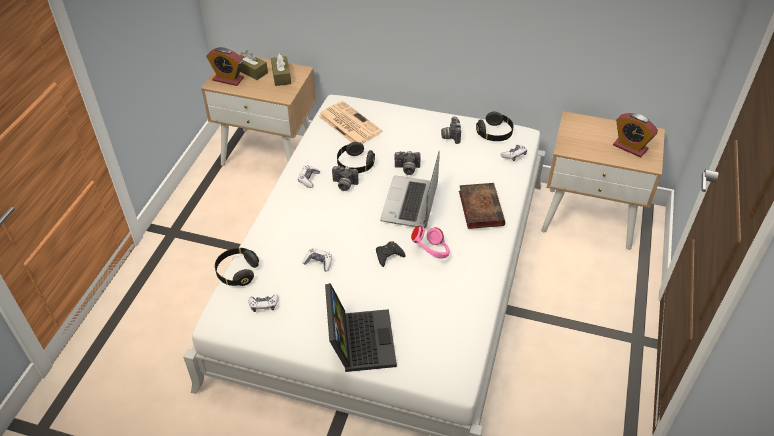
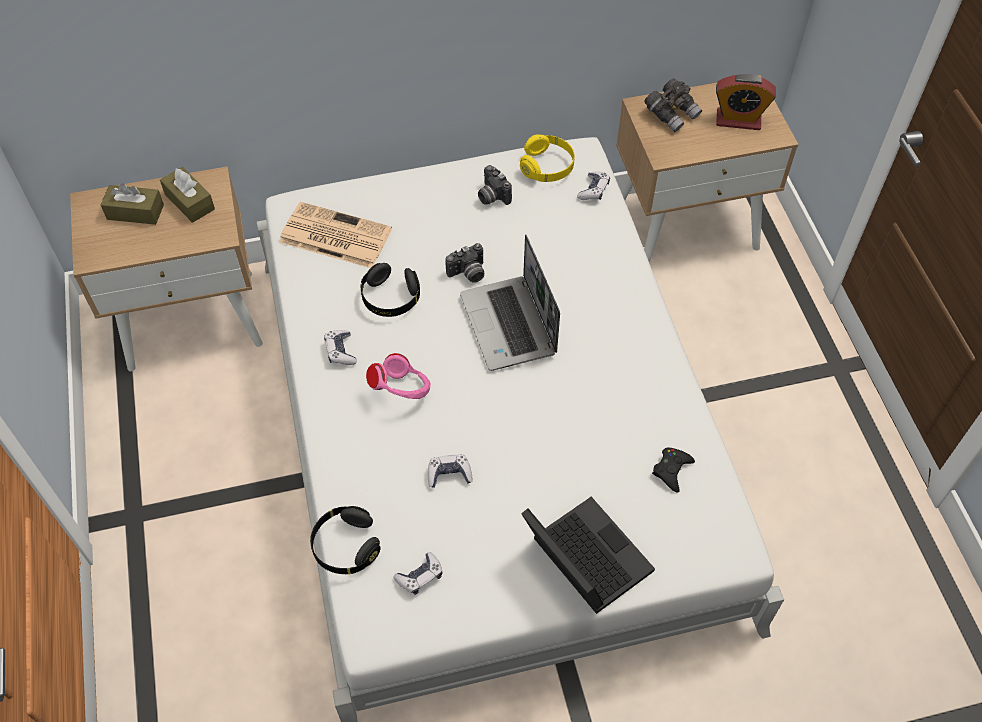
camera: 30 degrees left, 10 degrees up
alarm clock [206,47,244,86] -> none
camera [332,166,359,191] -> none
black game controller [376,241,405,267] -> black game controller moved to [652,447,695,493]
pink headphones [411,226,450,259] -> pink headphones moved to [366,353,431,399]
book [459,183,505,229] -> none
black headphones [476,112,514,141] -> yellow headphones [520,134,575,182]
none -> grey binoculars [644,78,702,132]

